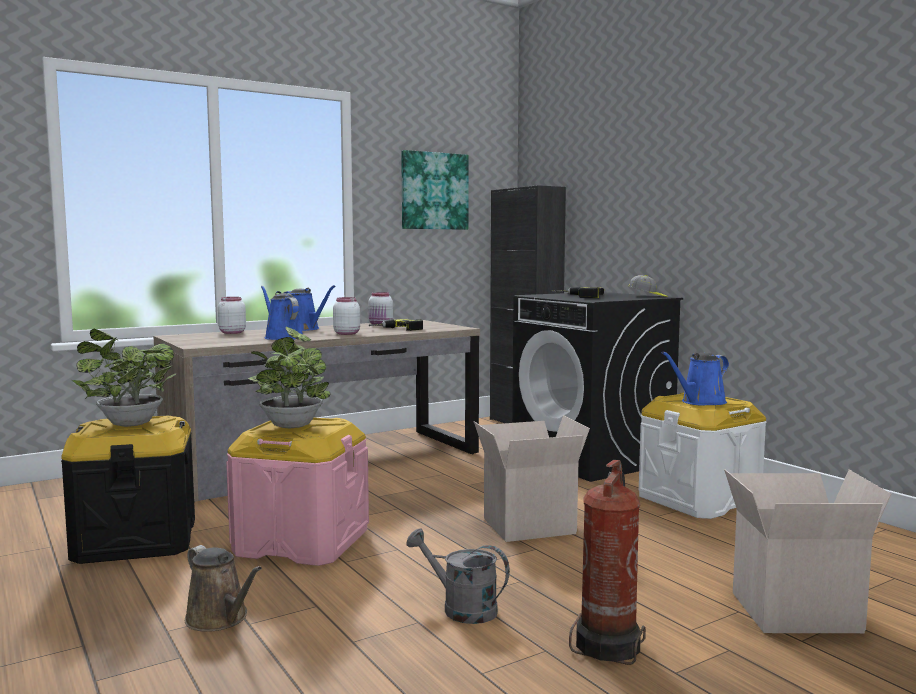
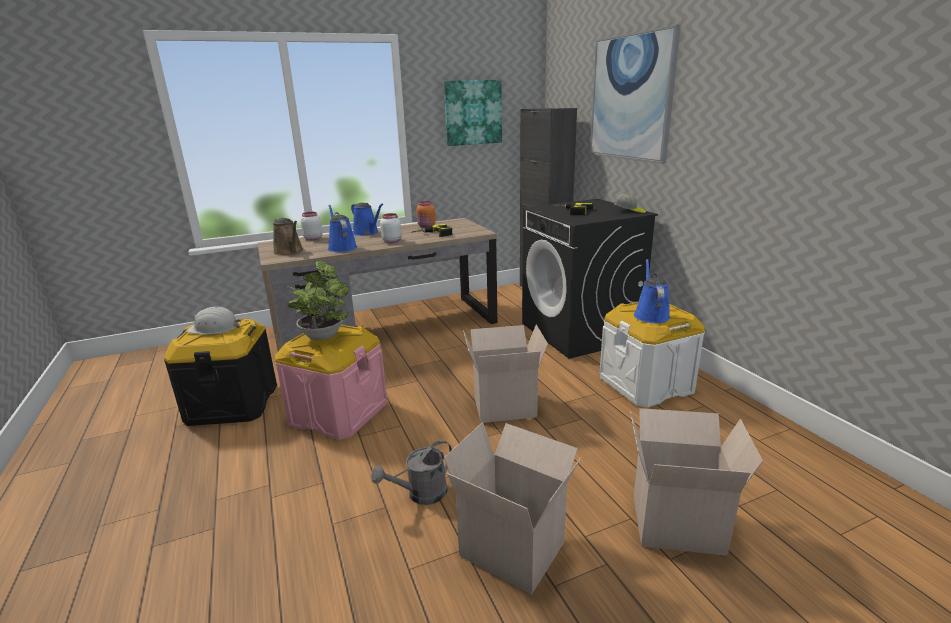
camera: 10 degrees right, 15 degrees up
potted plant [72,329,176,427] -> white hard hat [187,306,241,335]
brown watering can [185,545,262,632] -> brown watering can moved to [273,218,303,256]
white jar [369,292,393,326] -> orange jar [417,201,436,228]
grey watering can [406,528,510,624] -> grey watering can turned 75 degrees counterclockwise [371,440,452,505]
fire extinguisher [569,460,646,665] -> cardboard box [444,422,581,594]
blue watering can [662,352,729,406] -> blue watering can turned 120 degrees clockwise [634,259,670,323]
none -> picture [590,25,681,164]

